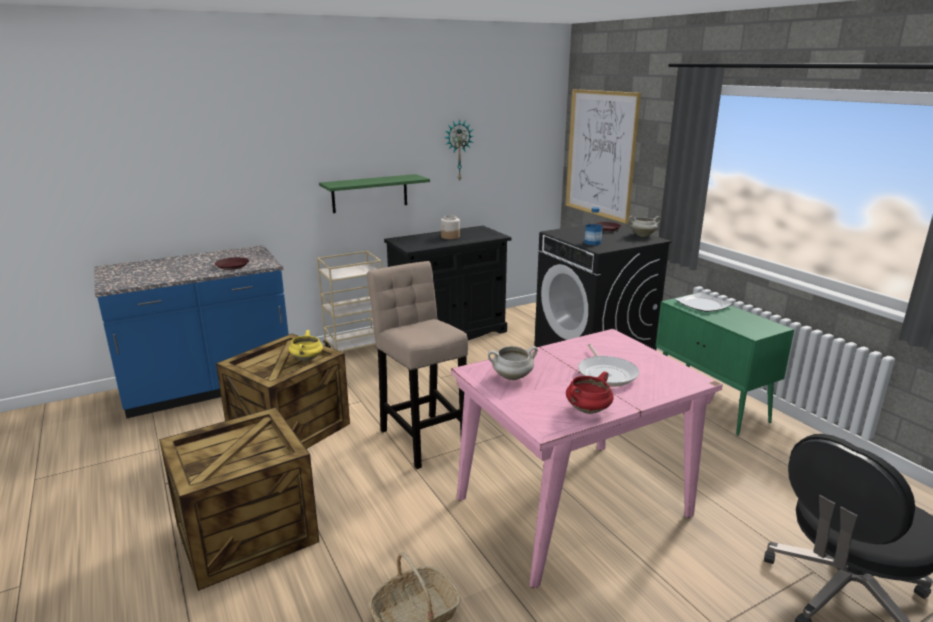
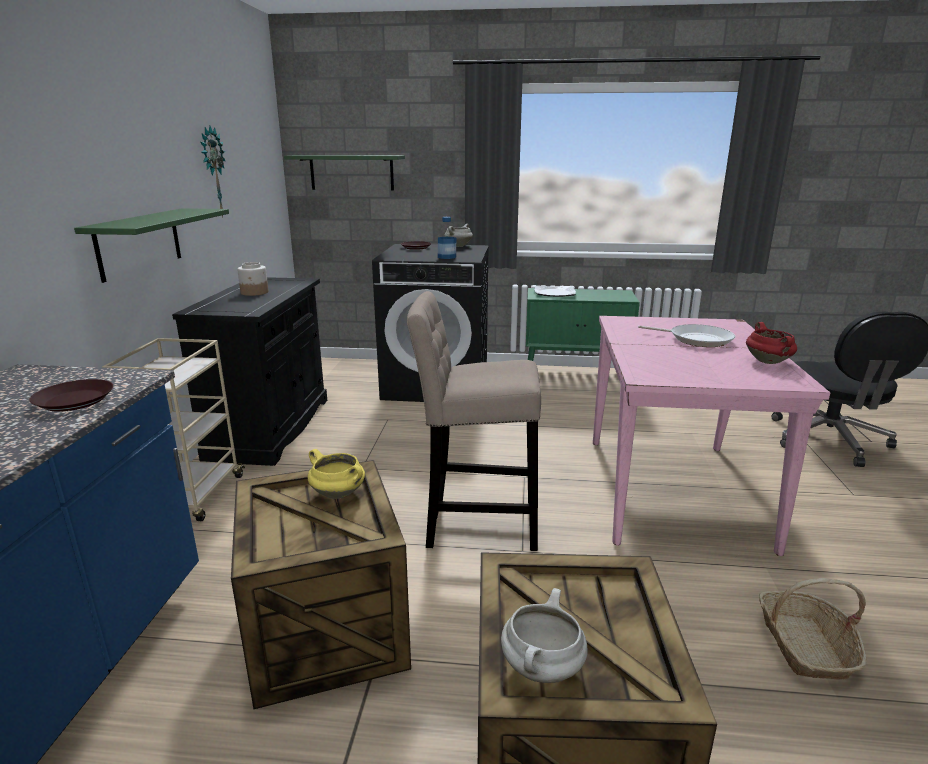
camera: 55 degrees left, 0 degrees up
white cooking pot [488,346,538,380] -> white cooking pot moved to [501,588,588,683]
picture [565,89,641,224] -> green shelf [284,155,405,190]

